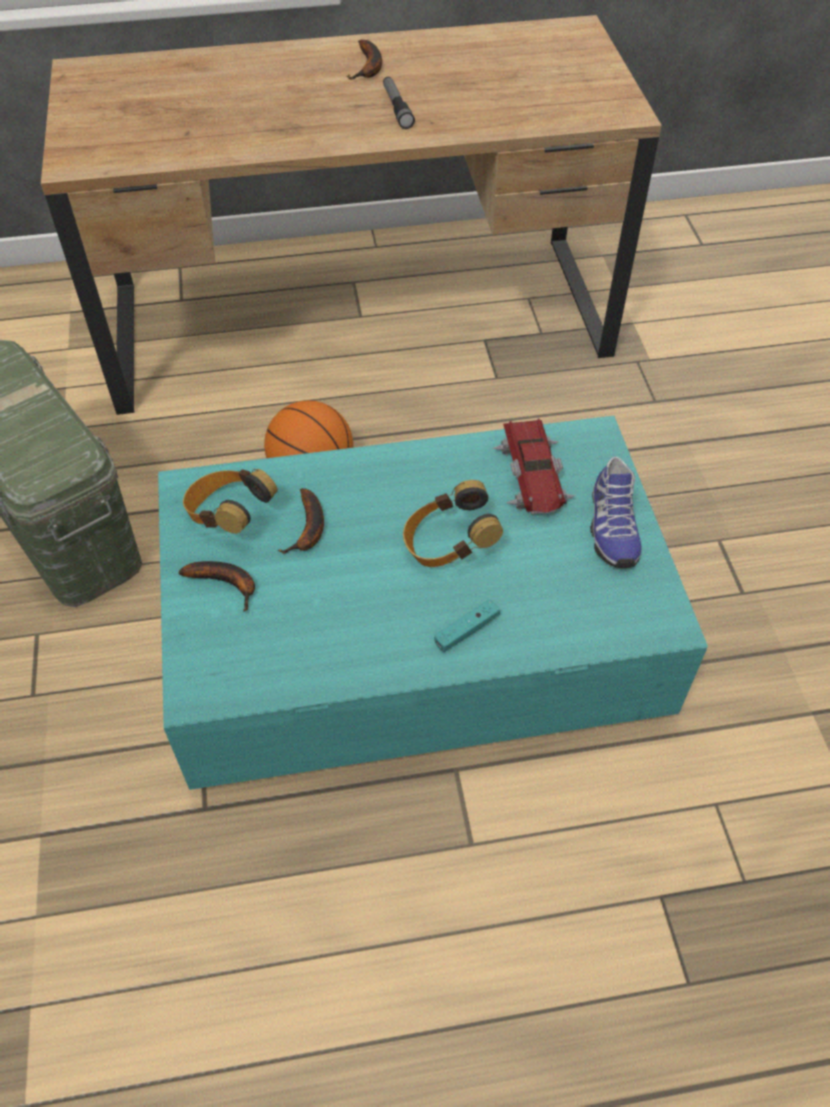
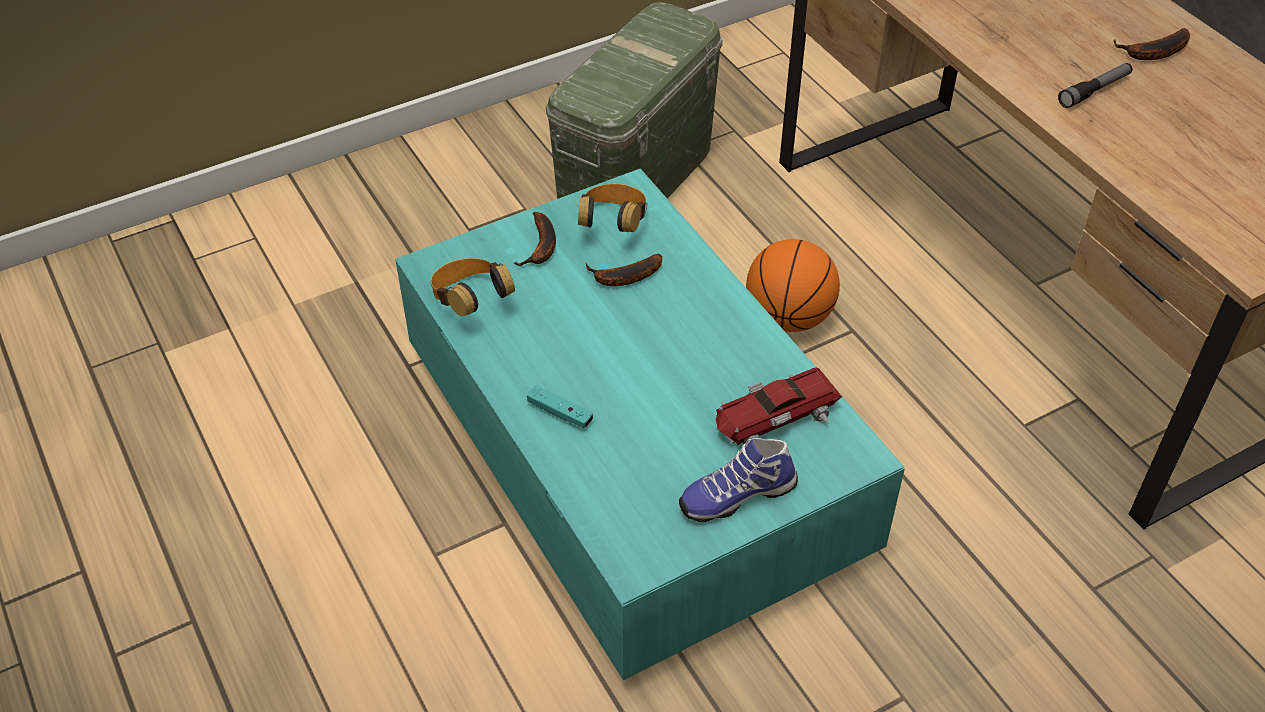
camera: 70 degrees right, 5 degrees down
headphones [403,480,503,567] -> headphones moved to [431,258,515,316]

